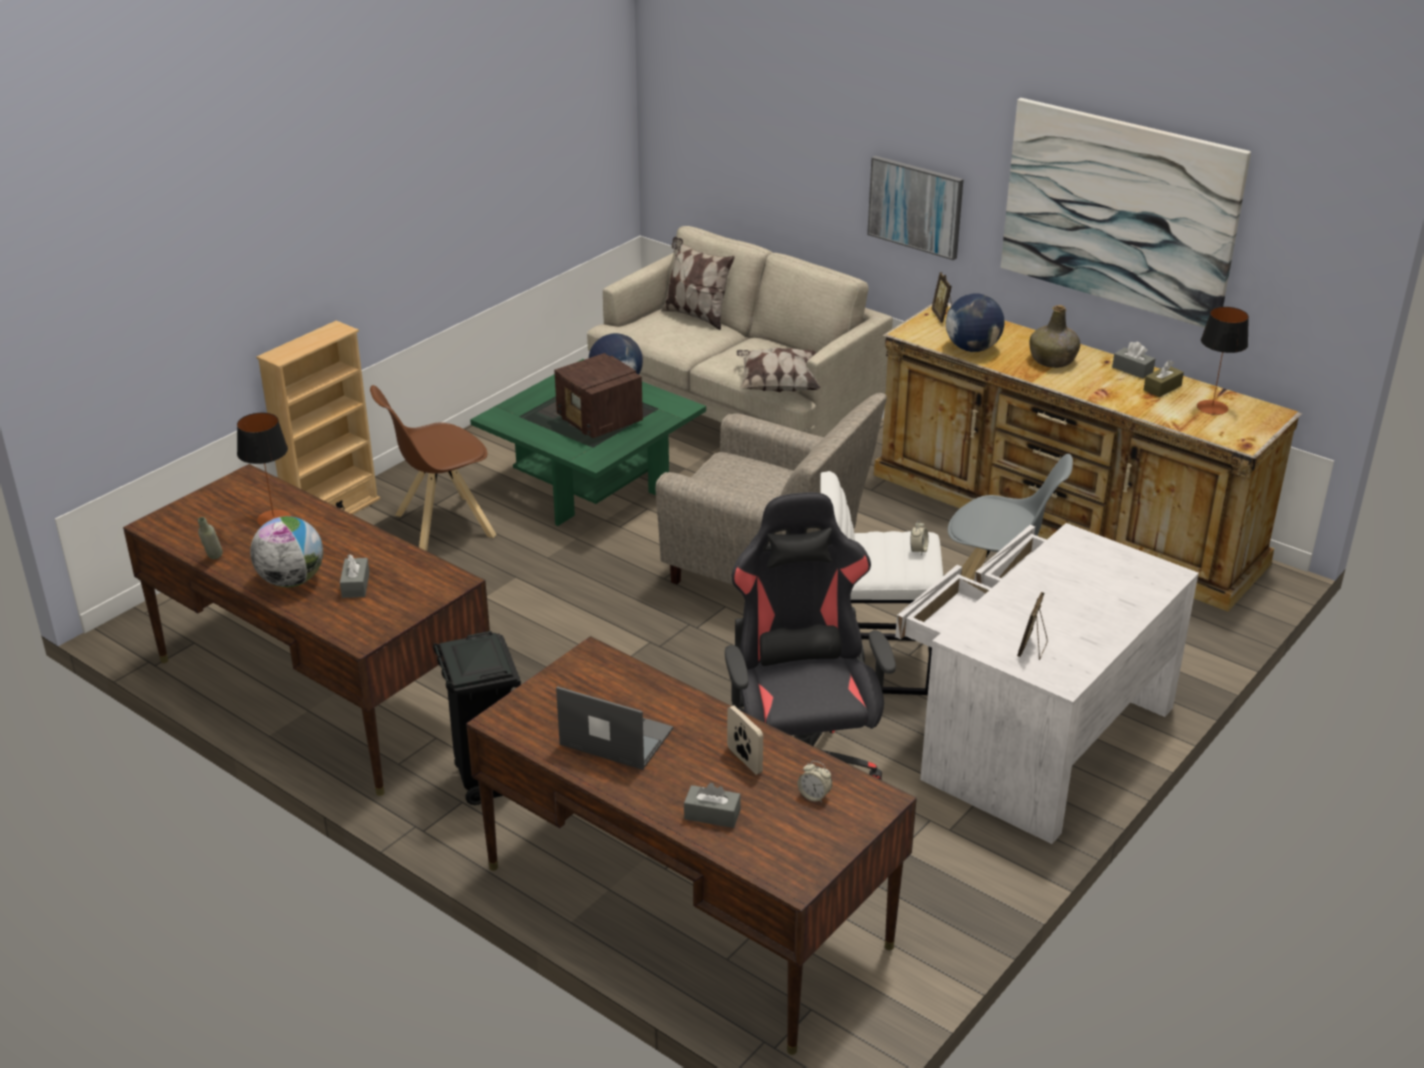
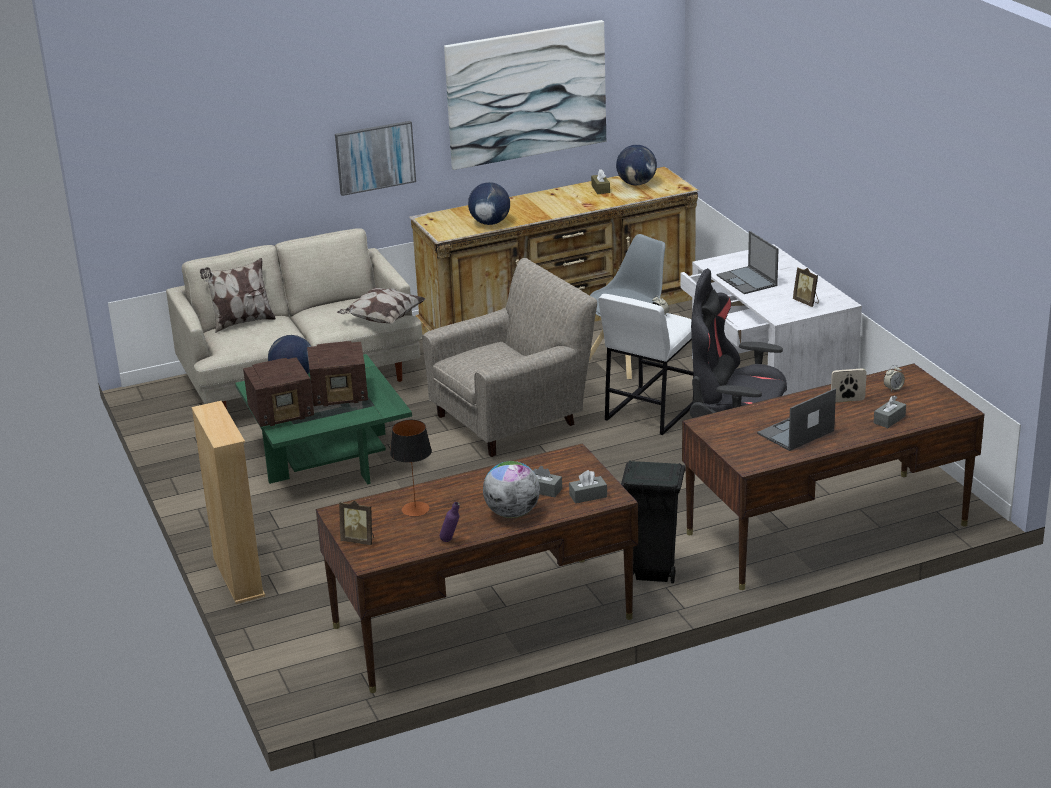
camera: 60 degrees left, 5 degrees down
grey bottle [198,517,223,559] -> purple bottle [440,502,460,542]
brown chair [370,385,497,551] -> none
picture frame [931,272,952,323] -> picture frame moved to [339,500,374,545]
green bottle [1029,305,1080,368] -> none
grey tissue box [1112,341,1155,379] -> grey tissue box moved to [569,470,607,504]
table lamp [1197,307,1249,415] -> globe [616,145,657,185]
none -> radio [243,357,314,427]
none -> laptop [717,231,779,294]

